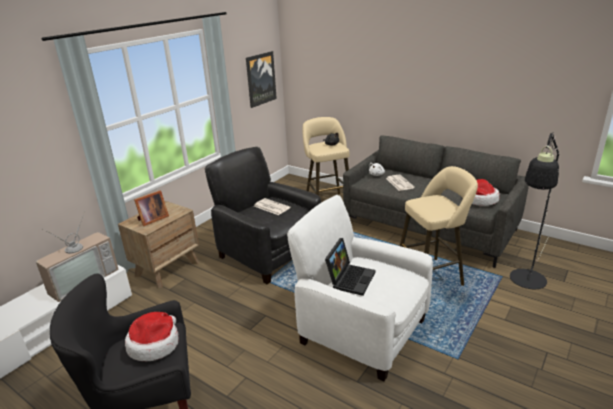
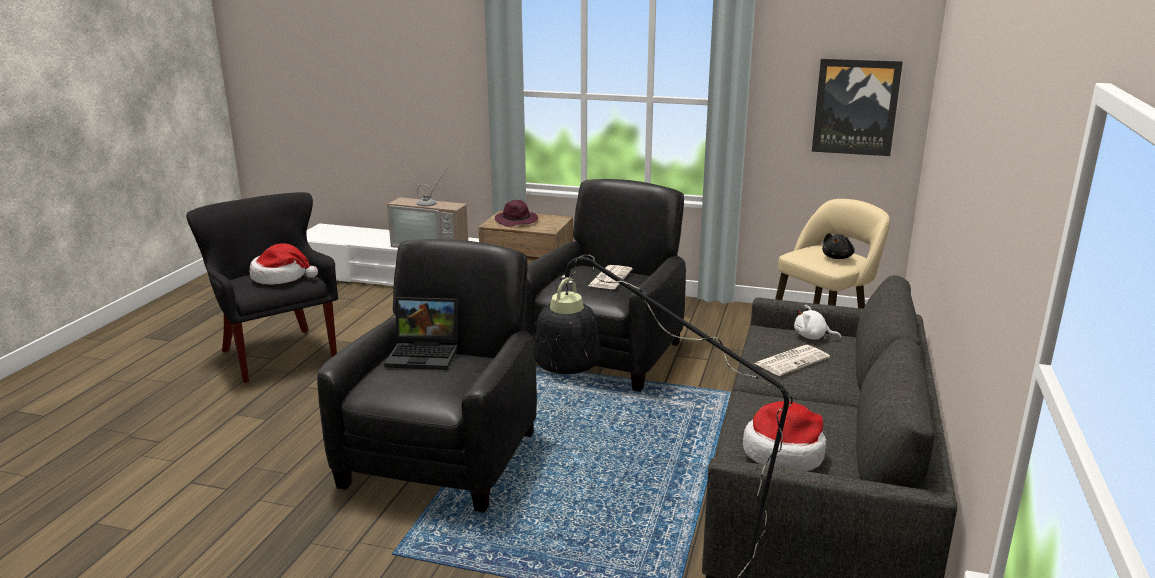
camera: 70 degrees right, 5 degrees down
picture frame [134,190,169,226] -> purple hat [495,200,538,227]
white armchair [287,195,433,381] -> black armchair [317,239,537,513]
beige stool [400,166,478,286] -> none

